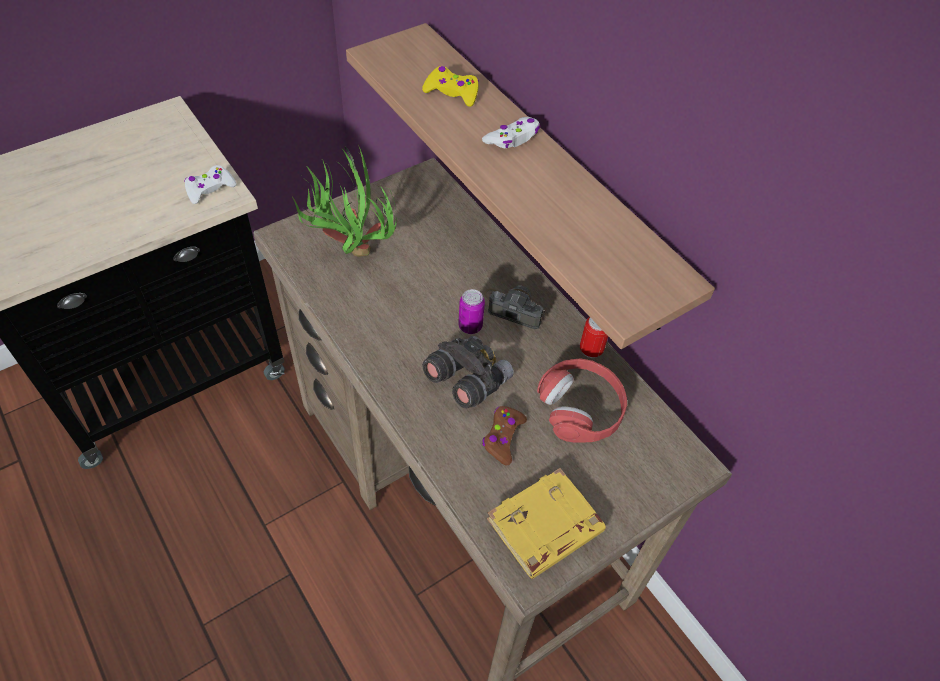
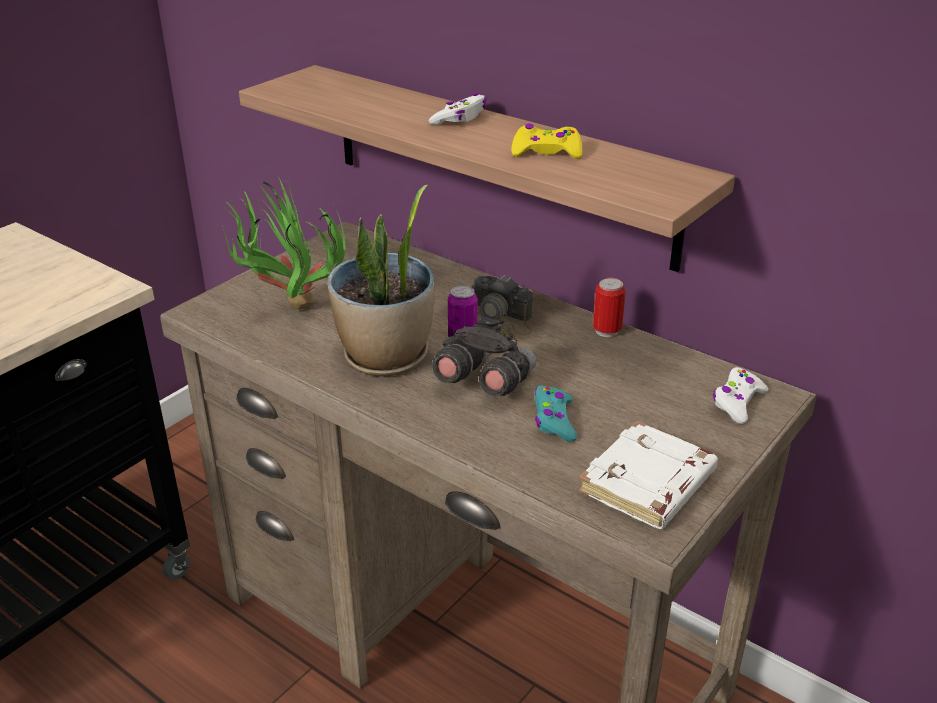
camera: 15 degrees left, 20 degrees down
white game controller [184,165,236,204] -> white game controller moved to [713,367,768,424]
yellow game controller [422,66,479,107] -> yellow game controller moved to [511,124,582,159]
brown game controller [482,406,527,465] -> turquoise game controller [535,386,577,442]
camera [484,285,546,329] -> camera turned 150 degrees counterclockwise [471,275,533,335]
yellow book [487,468,606,579] -> white book [578,421,718,529]
red headphones [537,358,627,443] -> none
none -> potted plant [327,185,435,377]

